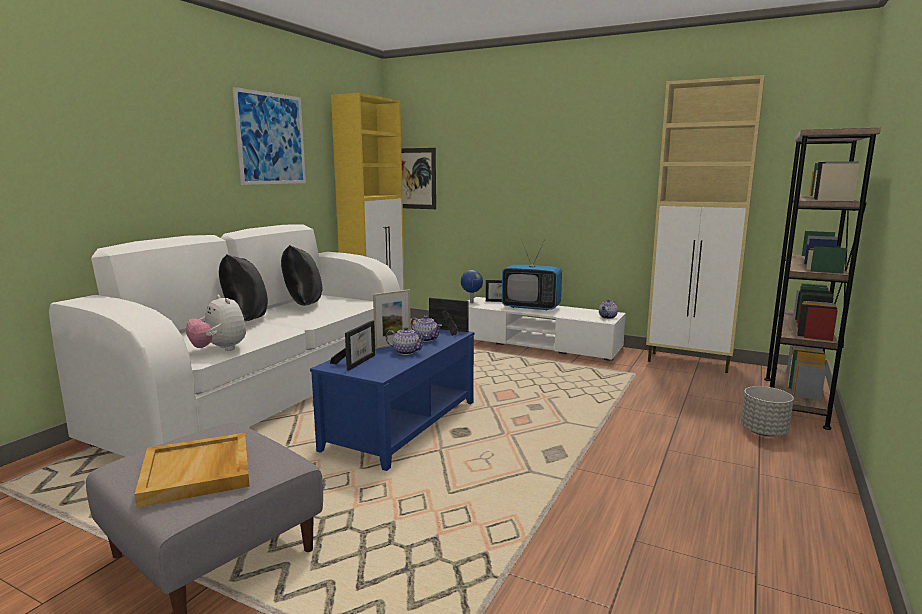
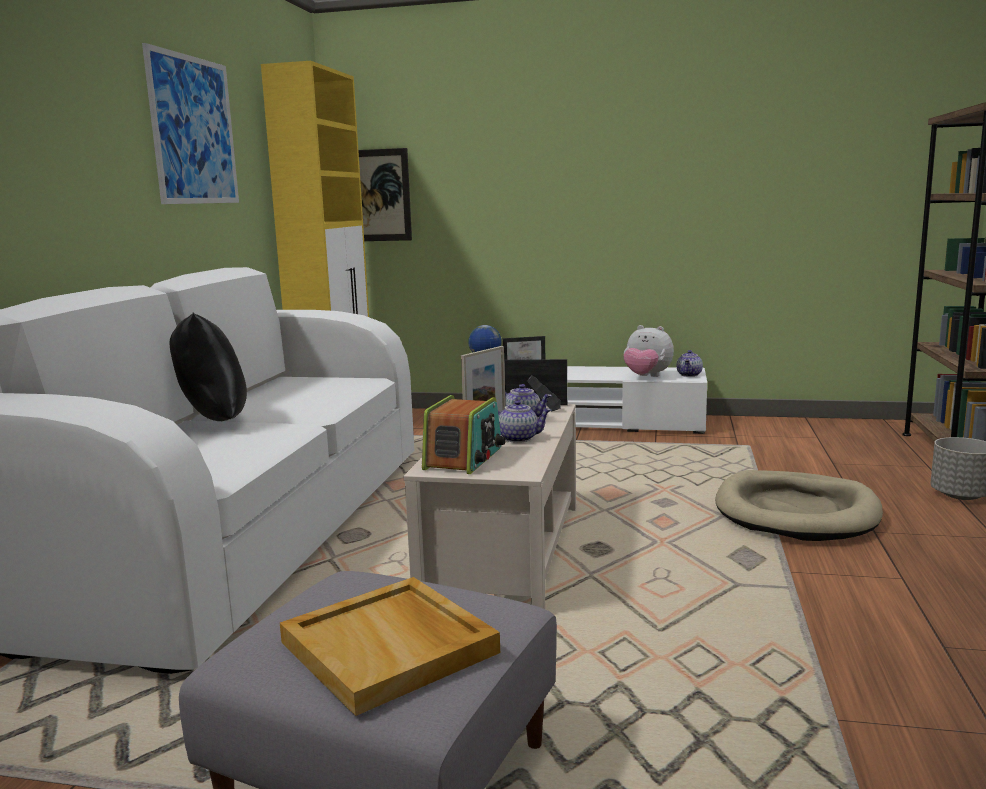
camera: 15 degrees left, 0 degrees up
plush toy [186,295,246,351] -> plush toy moved to [623,325,674,377]
black pillow [281,245,323,306] -> none
blue coffee table [310,324,474,471] -> beige coffee table [404,404,576,609]
picture frame [330,321,375,371] -> radio [422,395,506,474]
television [502,239,562,311] -> none
beige cabinet [646,75,765,373] -> none
none -> beige dog bed [715,470,883,541]

